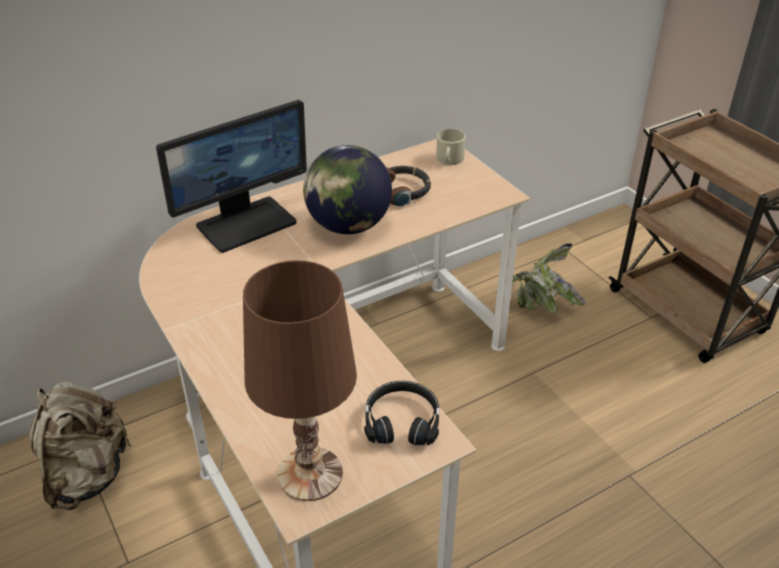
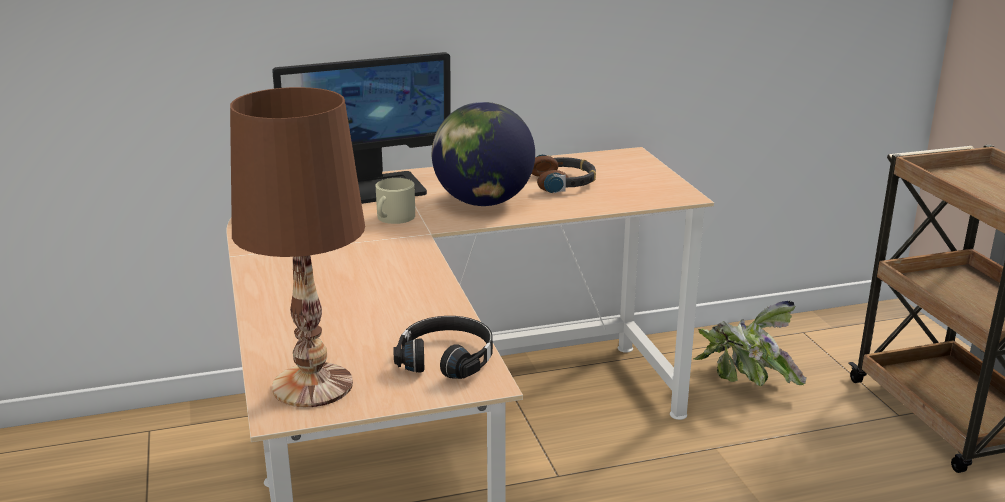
camera: 15 degrees right, 15 degrees down
beige backpack [29,382,131,510] -> none
beige mug [436,129,466,165] -> beige mug moved to [376,178,415,224]

